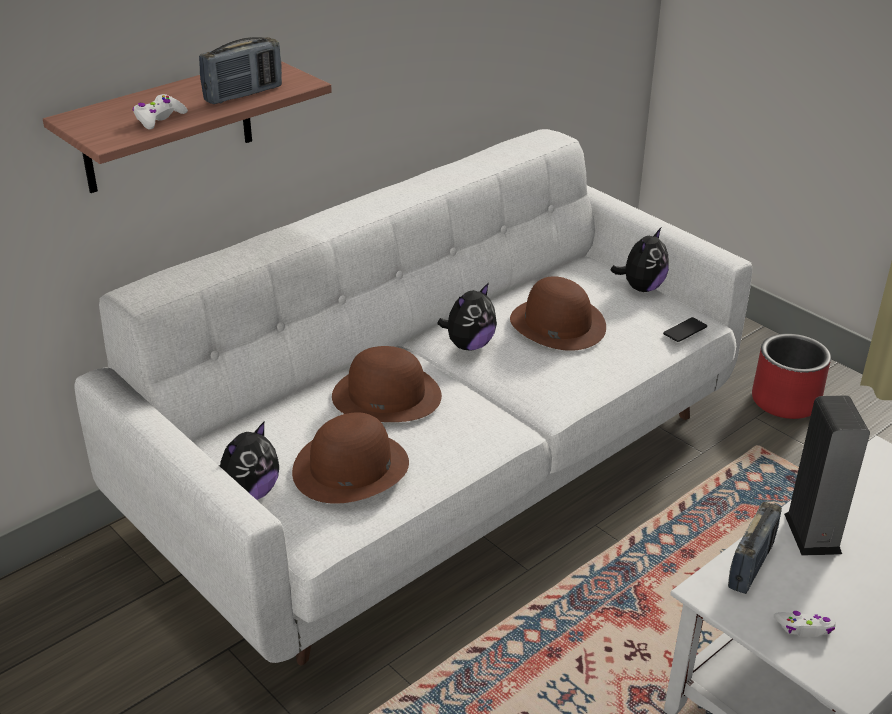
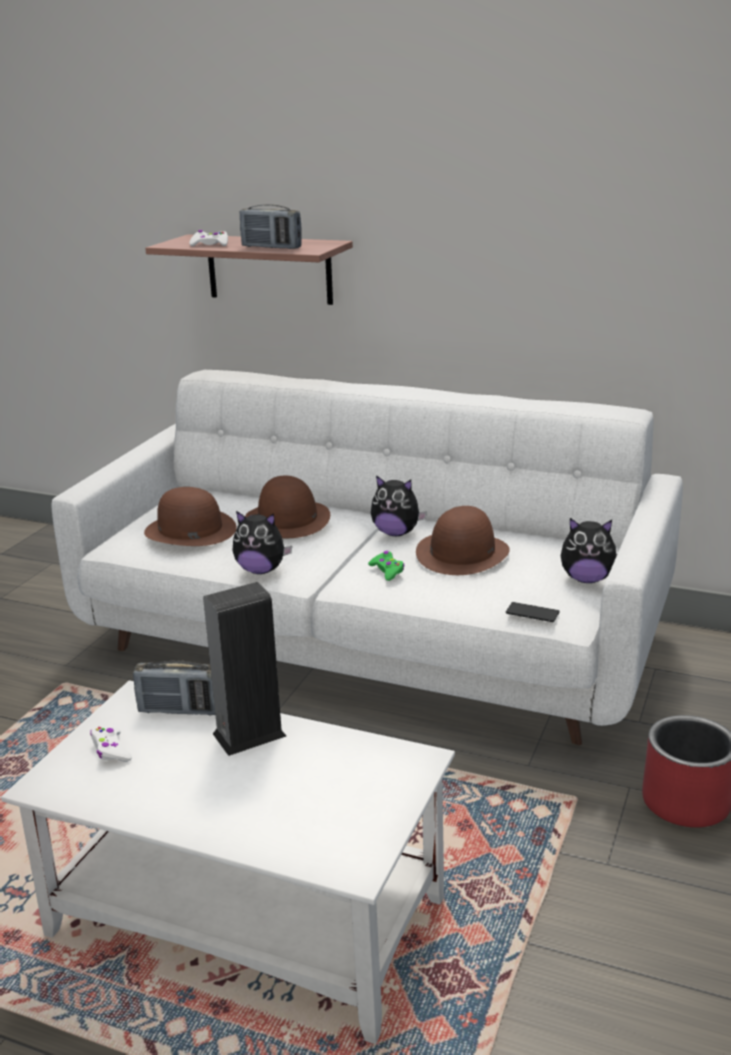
camera: 65 degrees right, 10 degrees down
plush toy [219,422,279,500] -> plush toy moved to [232,511,292,574]
none -> green game controller [368,551,405,581]

